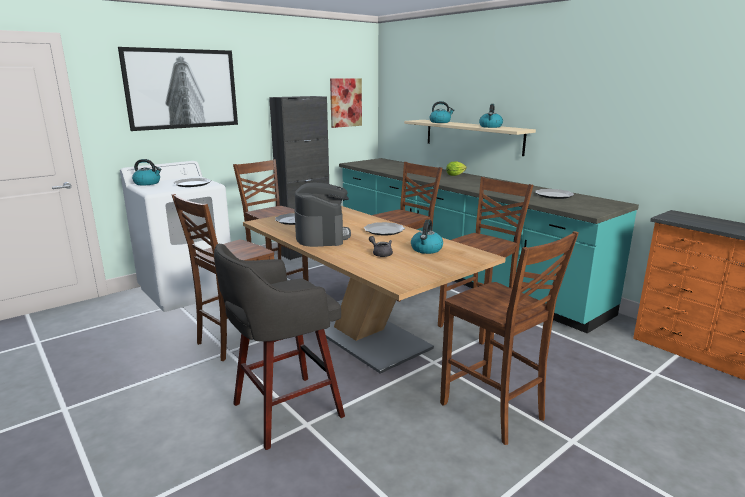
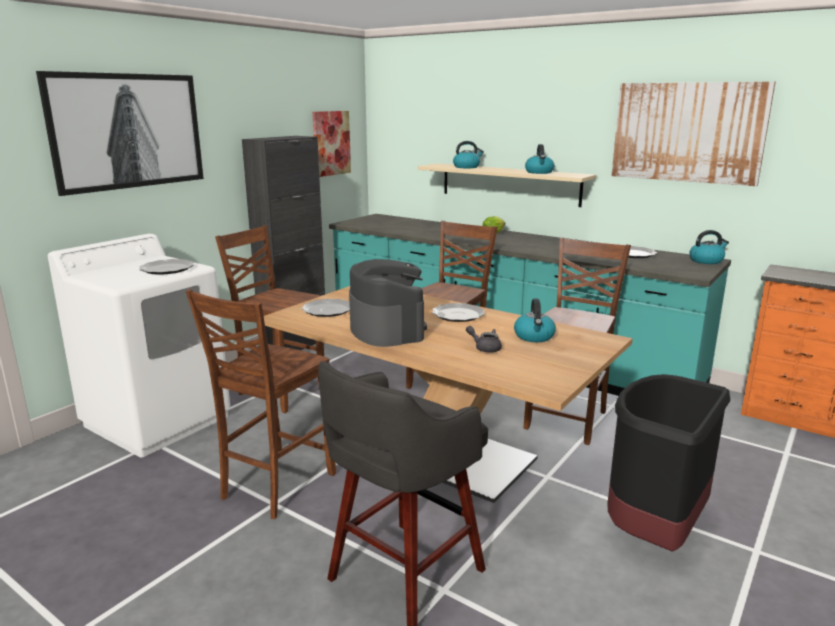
camera: 15 degrees left, 0 degrees up
kettle [132,159,161,185] -> kettle moved to [689,230,729,264]
brown chair [440,231,579,445] -> black trash can [608,374,730,552]
none -> picture [612,82,776,186]

